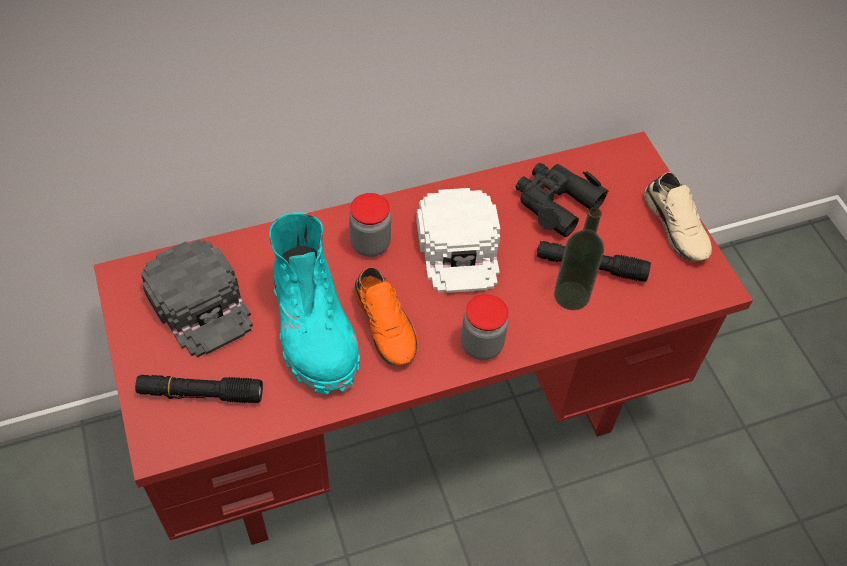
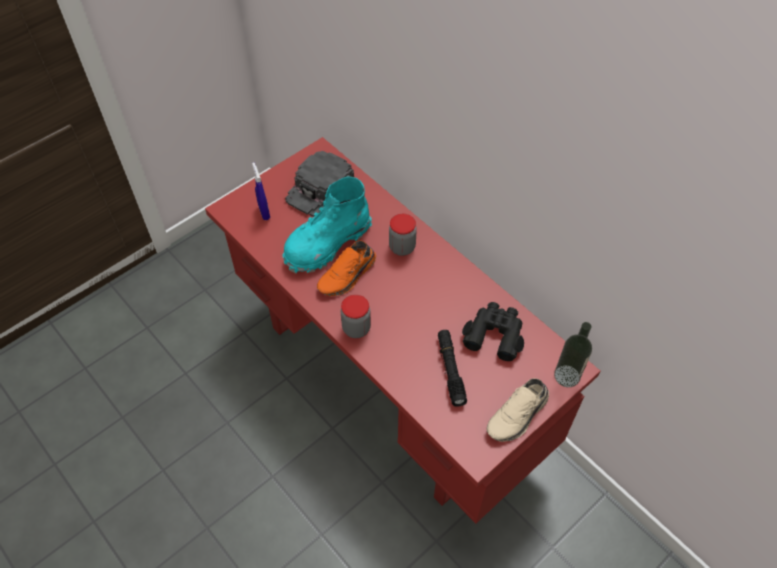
camera: 70 degrees right, 0 degrees up
black flashlight [135,375,263,403] -> blue spray bottle [252,162,270,220]
white cap [416,188,500,293] -> none
bottle [554,207,604,310] -> bottle moved to [554,322,592,387]

